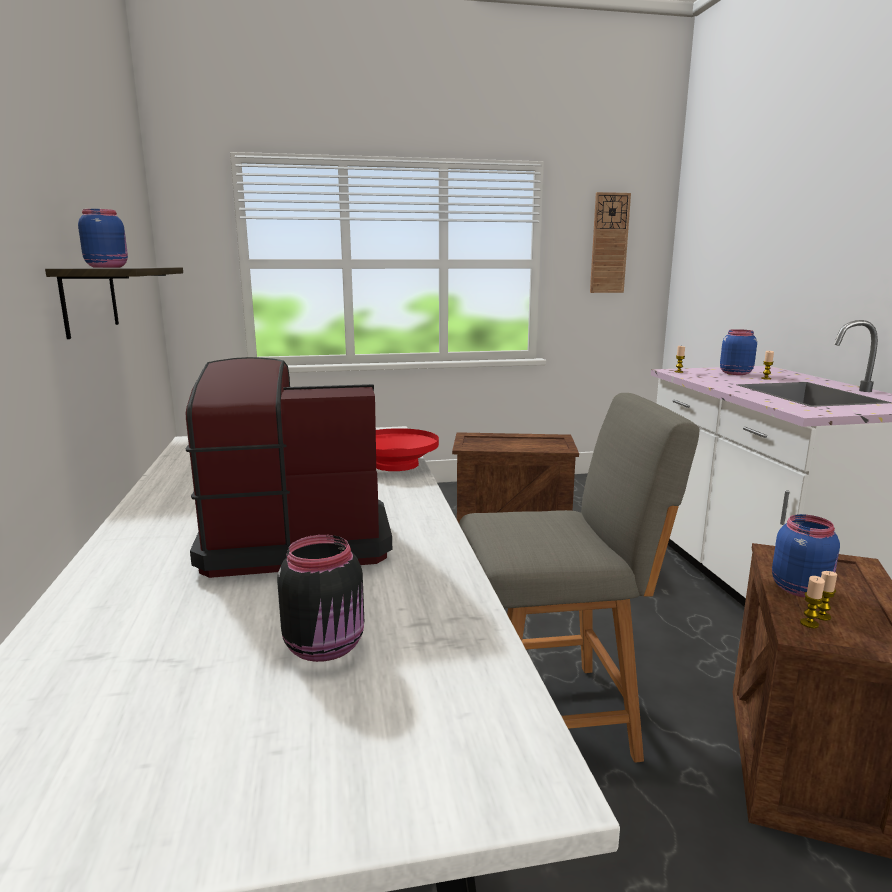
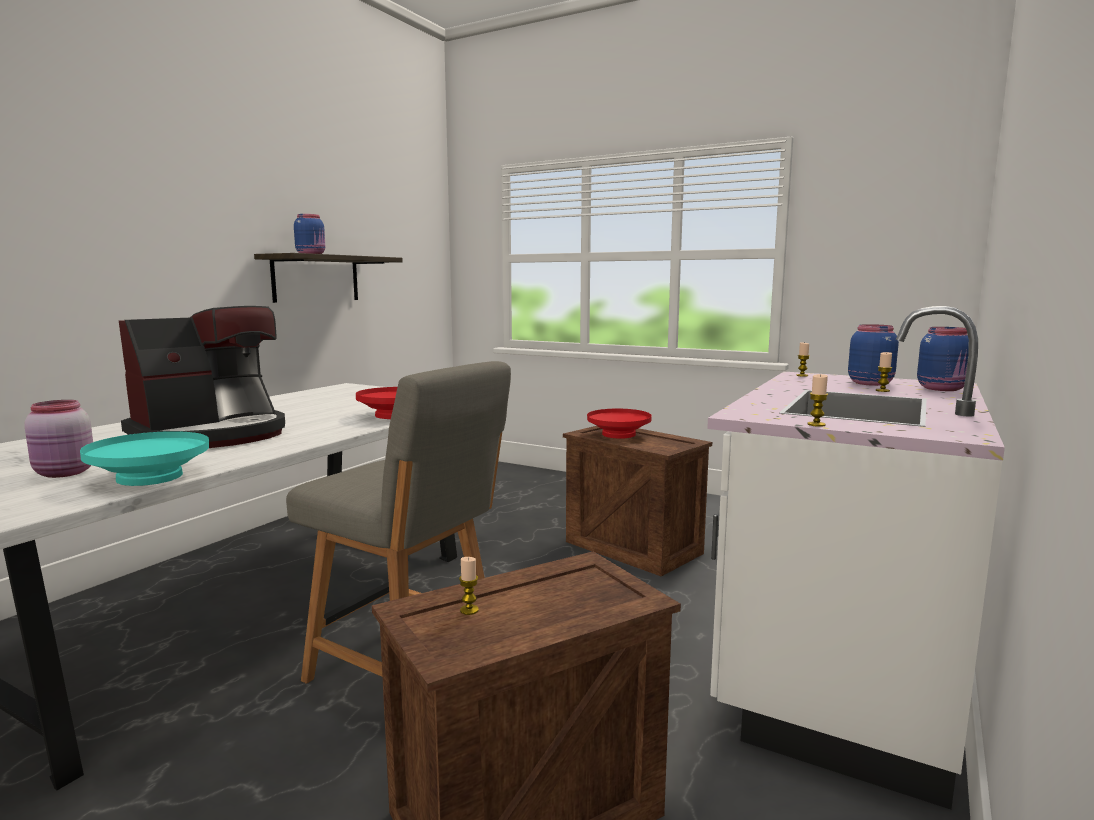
camera: 40 degrees right, 5 degrees down
coffee machine [186,357,392,578] -> coffee machine turned 105 degrees clockwise [119,306,285,448]
black jar [277,535,364,662] -> pink jar [24,400,93,478]
wall clock [590,192,631,293] -> none
blue jar [772,514,840,597] -> blue jar moved to [917,327,969,391]
candle [800,576,825,628] -> candle moved to [808,374,828,427]
none -> turquoise bowl [80,431,209,486]
none -> red bowl [587,409,651,439]

